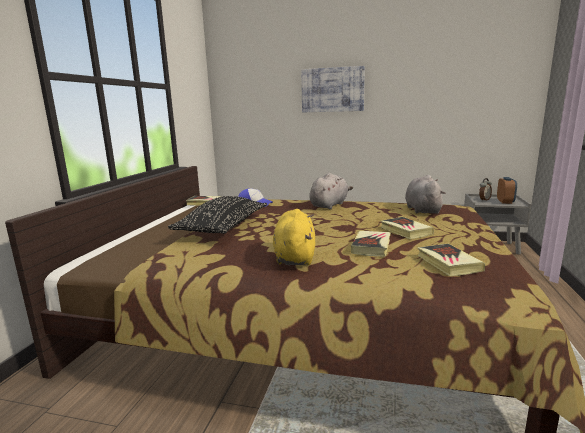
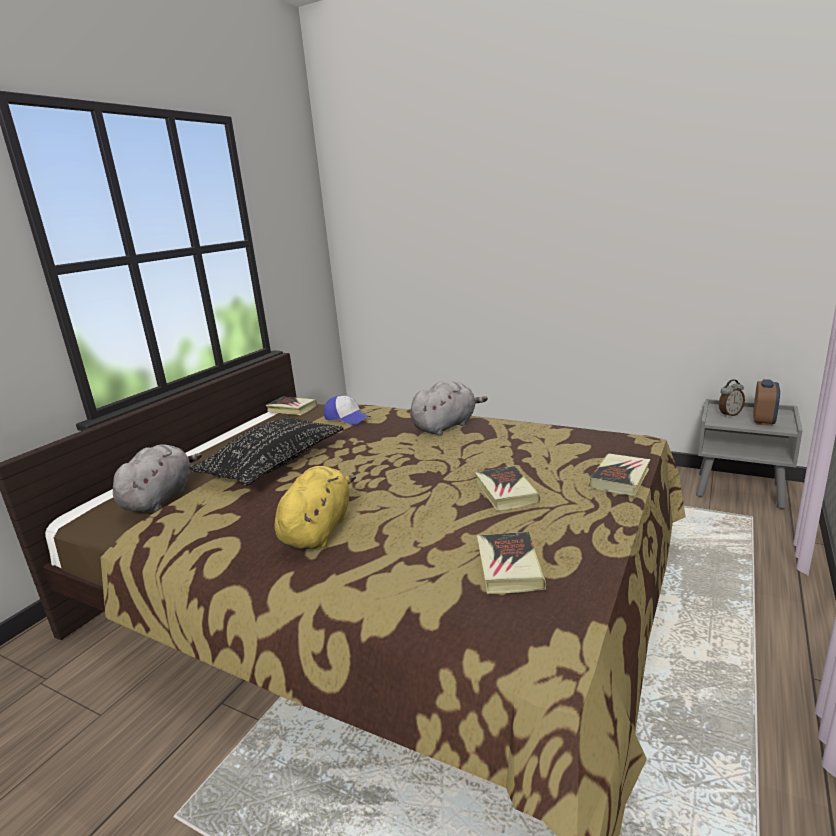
camera: 15 degrees right, 5 degrees up
picture [301,66,365,112] -> none
book [351,231,391,257] -> book moved to [590,454,650,496]
grey plush toy [405,175,446,214] -> grey plush toy moved to [113,444,202,512]

